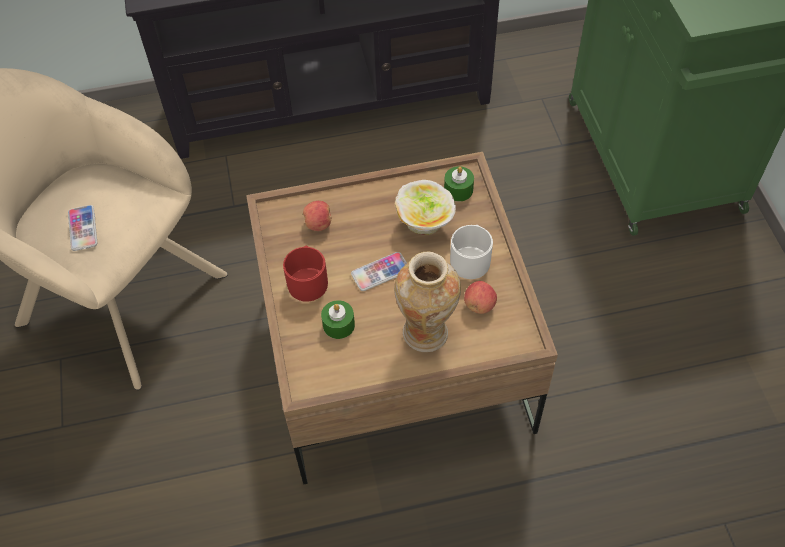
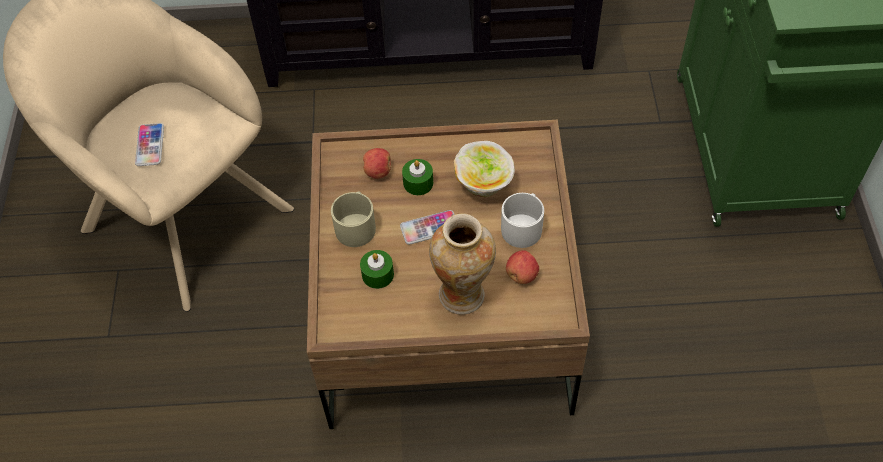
camera: 10 degrees right, 0 degrees up
red mug [283,246,328,302] -> beige mug [331,191,376,247]
green candle [444,166,474,201] -> green candle moved to [402,159,433,195]

